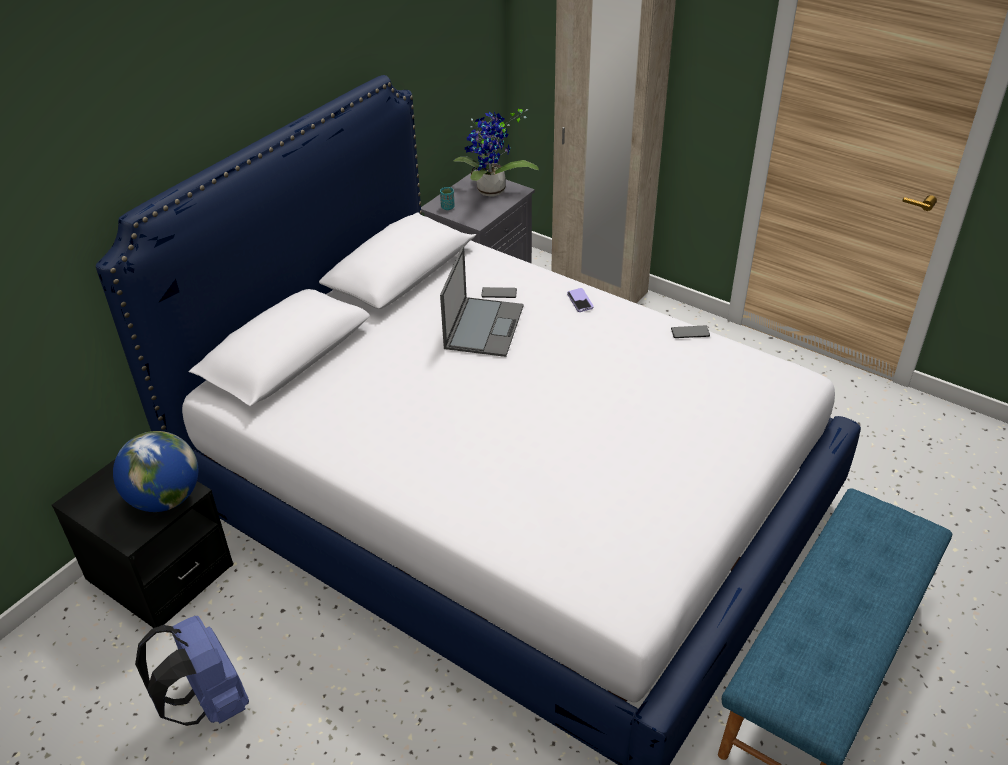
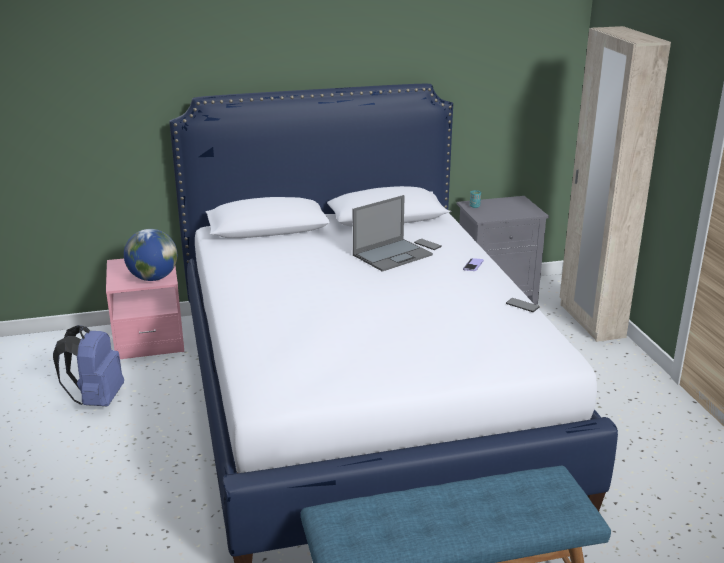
camera: 40 degrees right, 15 degrees down
black nightstand [52,459,233,628] -> pink nightstand [106,259,185,359]
potted plant [454,108,539,196] -> none

